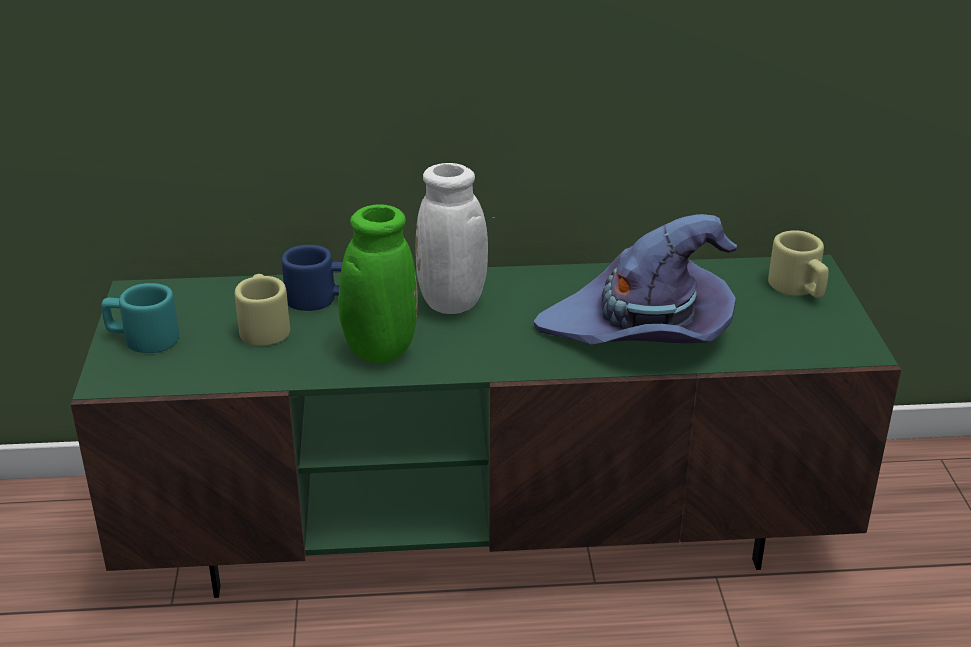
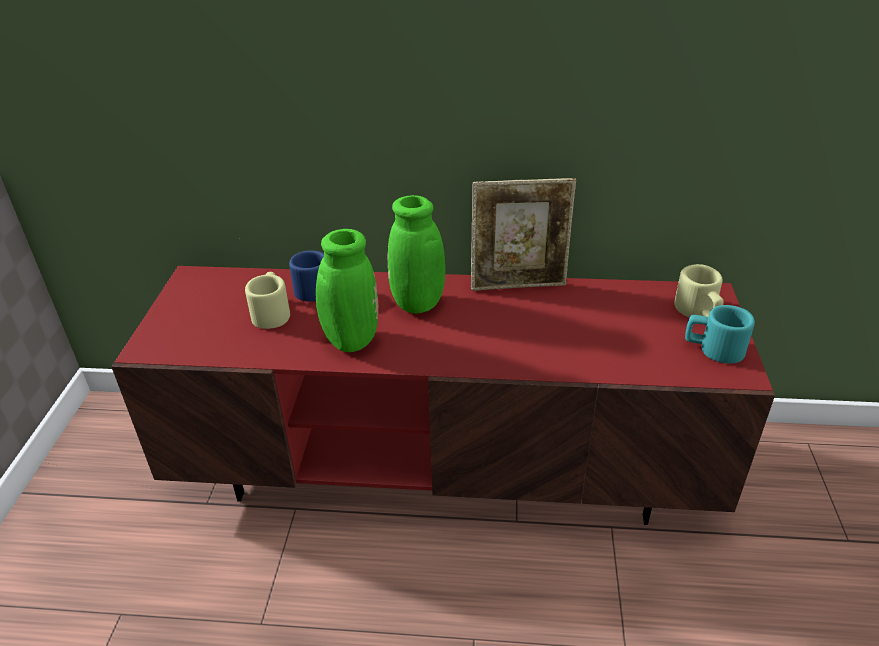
camera: 10 degrees right, 5 degrees up
green tv stand [71,255,901,598] -> red tv stand [111,266,775,525]
turquoise mug [101,283,179,353] -> turquoise mug moved to [685,305,755,363]
white vase [415,163,488,314] -> green vase [388,195,445,314]
purple hat [534,214,737,345] -> none
none -> picture frame [471,178,576,291]

